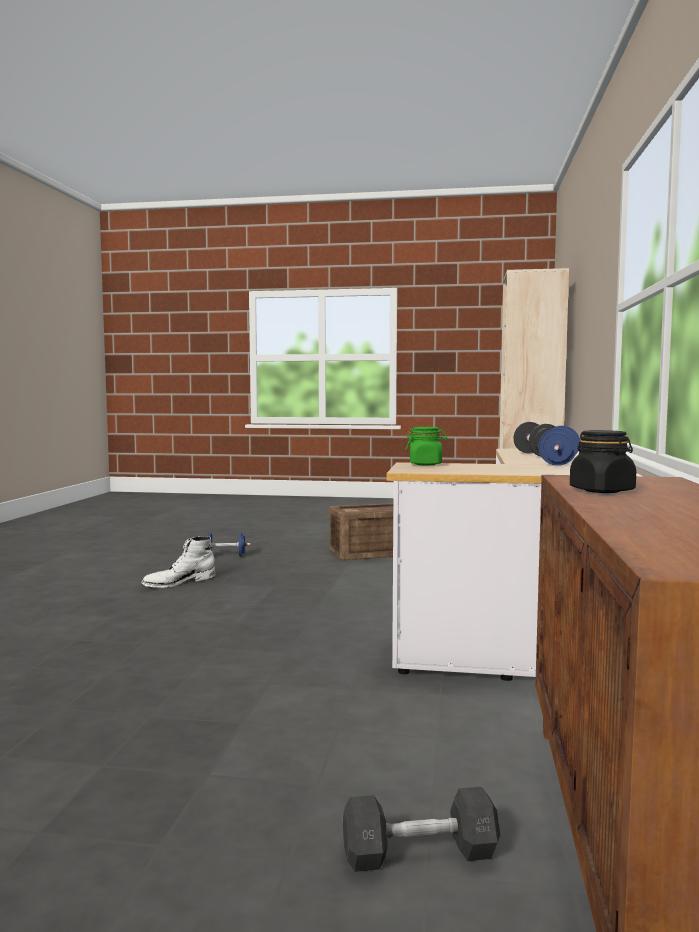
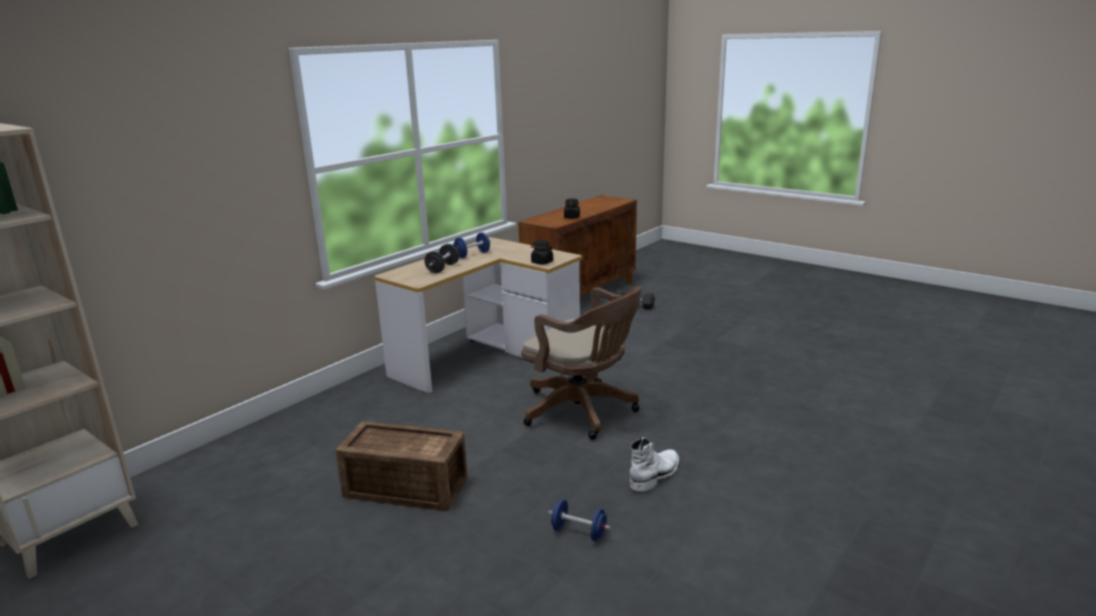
camera: 150 degrees left, 15 degrees up
white boot [141,536,215,588] -> white boot turned 45 degrees counterclockwise [630,437,679,491]
green jar [405,427,447,465] -> black jar [531,240,553,265]
none -> brown office chair [521,286,642,440]

